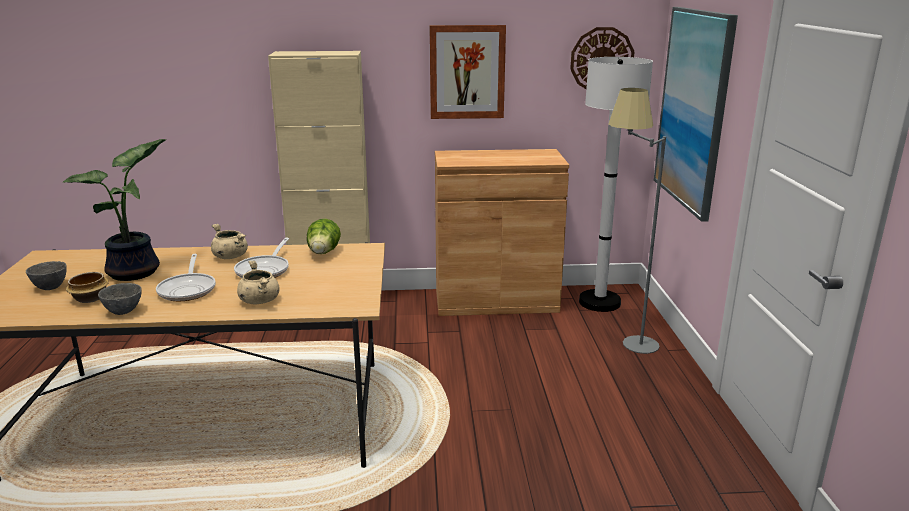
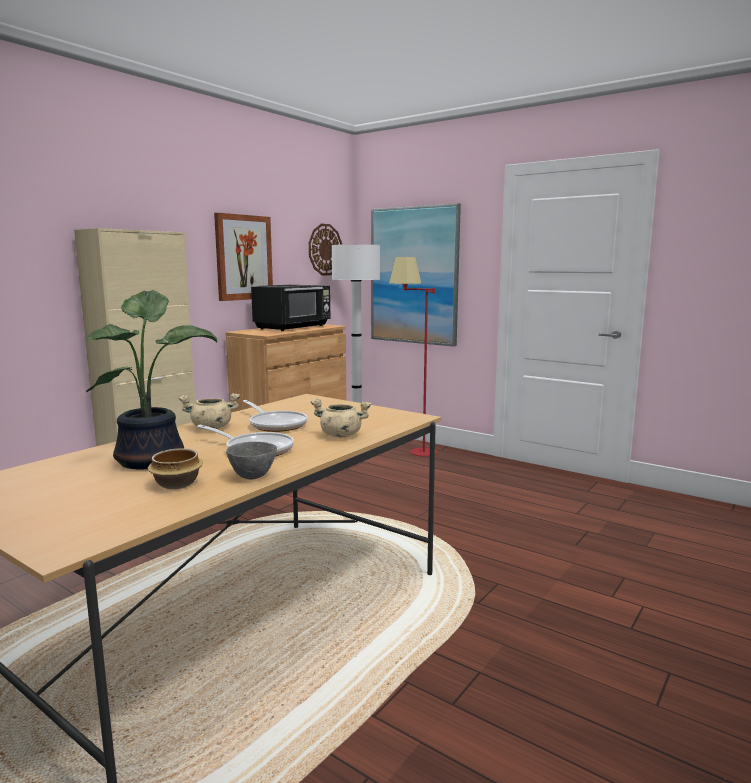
camera: 50 degrees left, 10 degrees down
grey bowl [26,261,67,290] -> none
lettuce [307,219,341,254] -> none
grey floor lamp [609,88,666,354] -> red floor lamp [389,257,438,457]
none -> black microwave [251,285,330,331]

